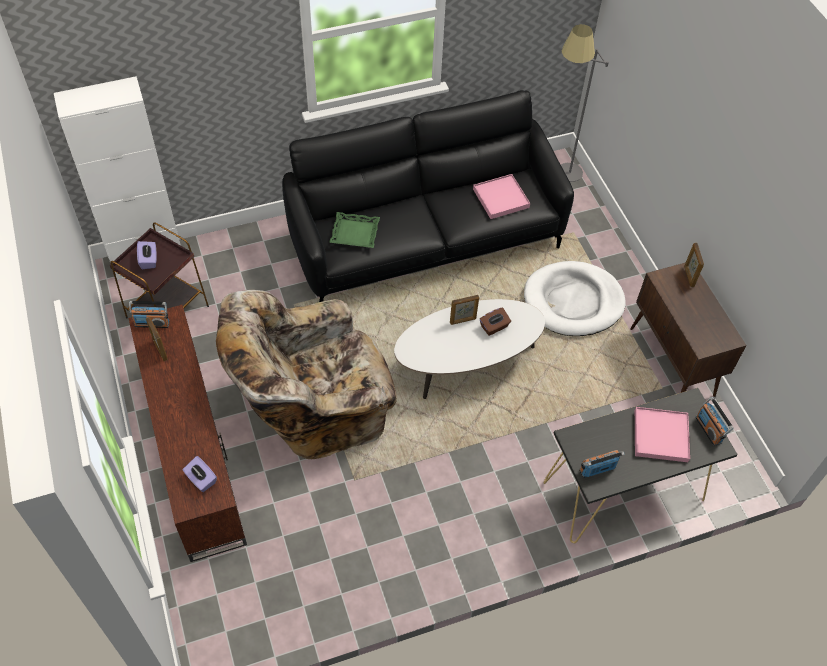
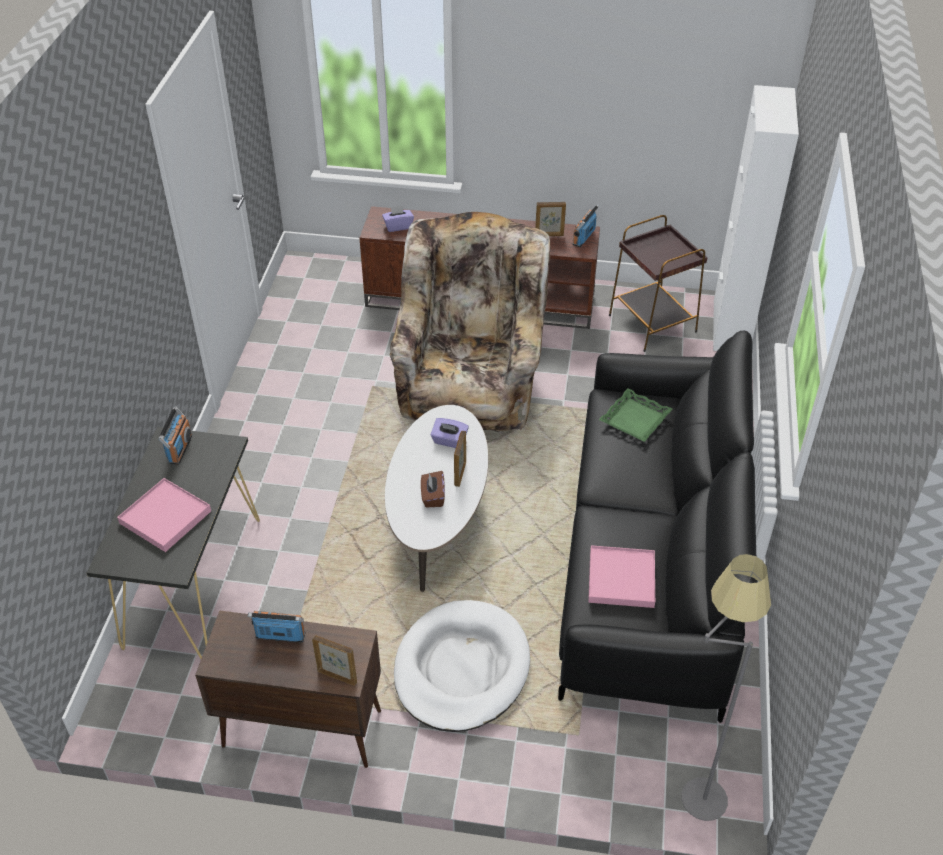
camera: 120 degrees right, 10 degrees down
purple tissue box [137,241,157,269] -> purple tissue box moved to [430,418,469,448]
radio [695,397,734,446] -> radio moved to [248,611,305,642]

